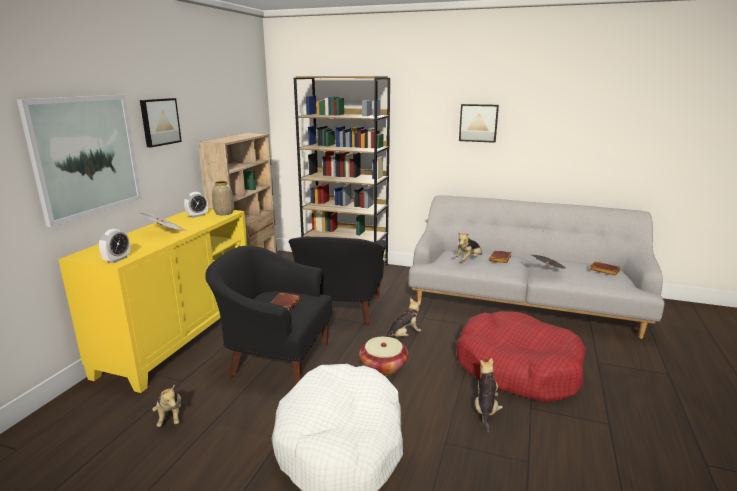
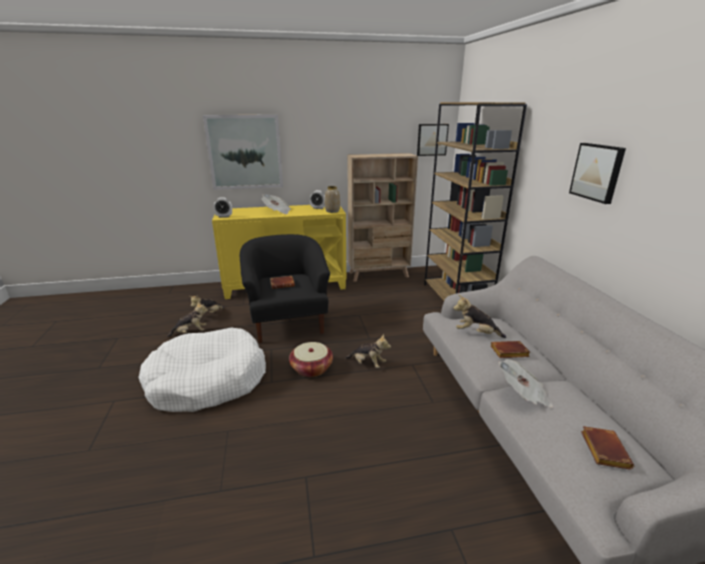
camera: 60 degrees right, 5 degrees up
picture [140,98,182,147] -> picture moved to [417,124,449,156]
black armchair [288,236,387,325] -> none
red dog bed [456,311,586,402] -> none
plush toy [475,358,503,432] -> plush toy moved to [167,302,208,337]

